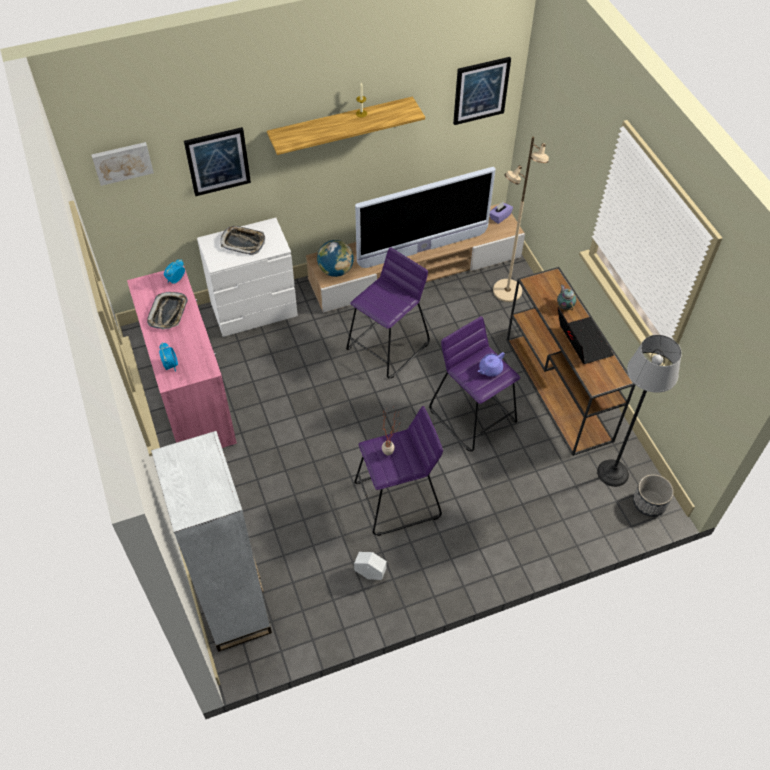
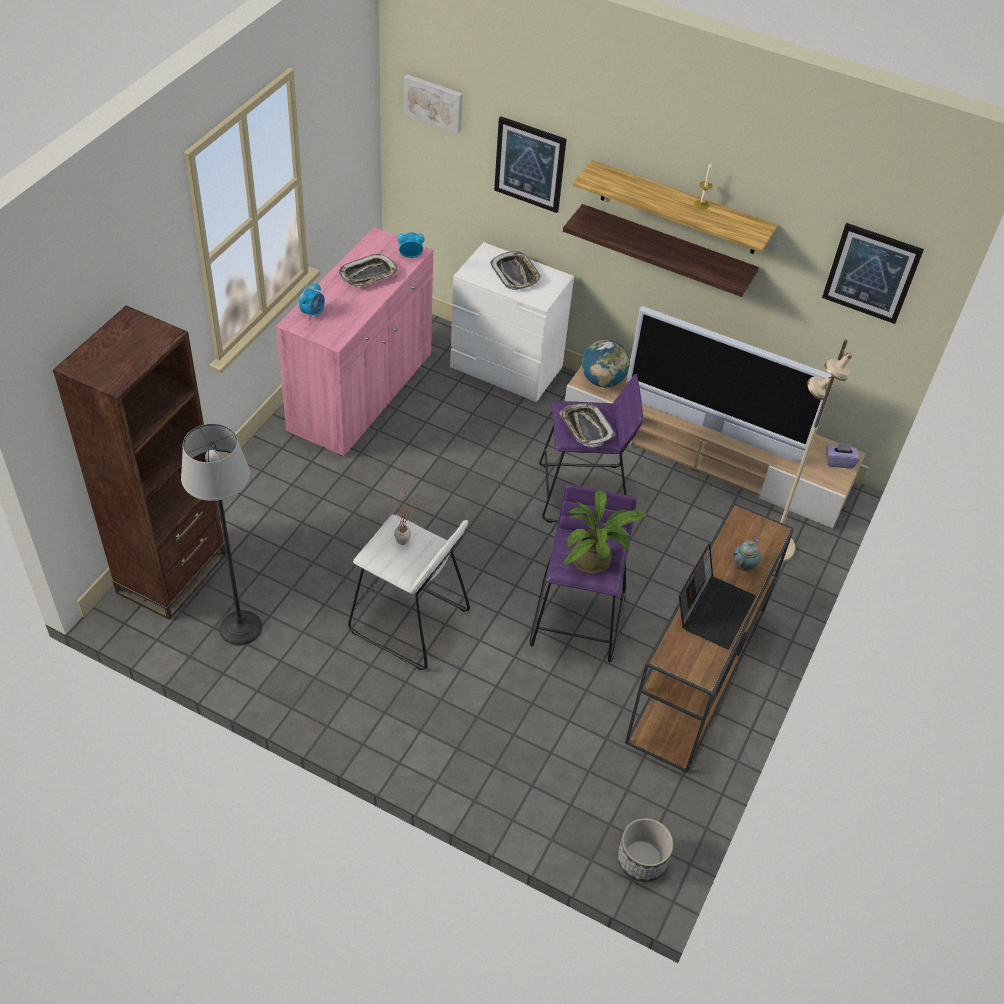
camera: 45 degrees right, 5 degrees down
white bookcase [151,431,272,652] -> brown bookcase [53,306,226,620]
purple stool [354,406,443,536] -> white stool [348,514,470,670]
white planter [354,552,387,580] -> none
purple teapot [478,352,505,377] -> potted plant [563,490,649,574]
floor lamp [597,335,682,487] -> floor lamp moved to [181,424,262,645]
none -> tray [560,403,615,447]
none -> shelf [563,204,759,297]

